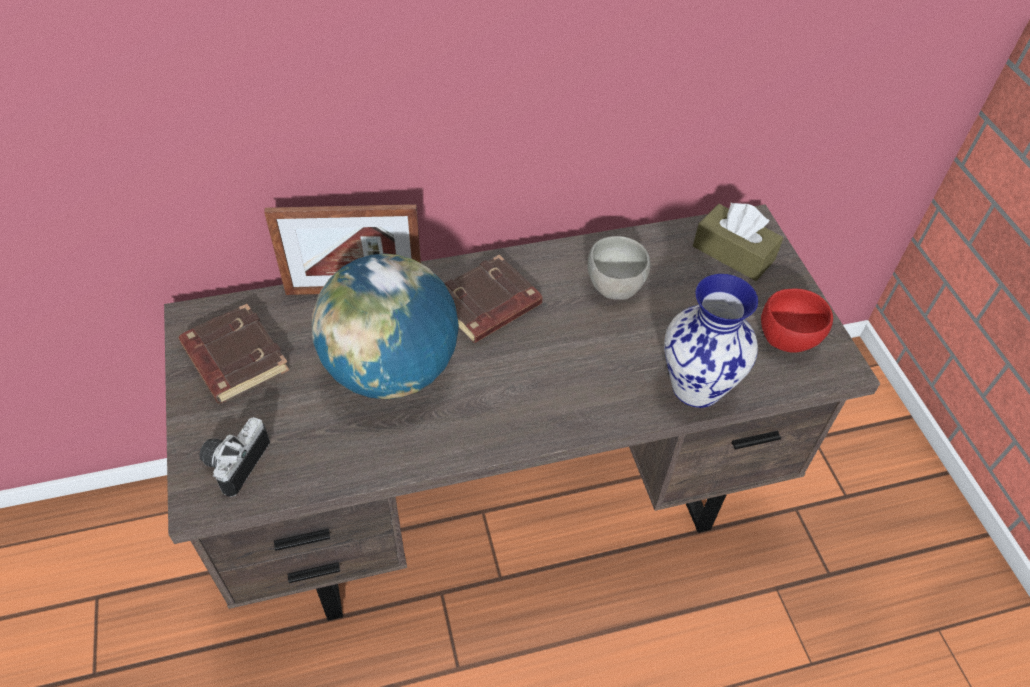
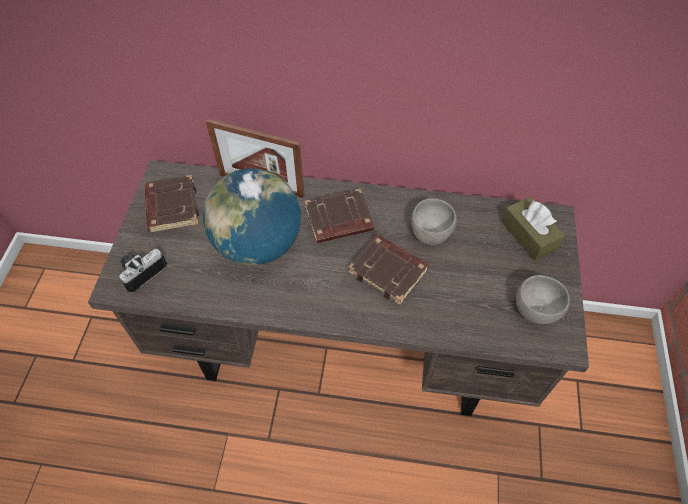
camera: 25 degrees right, 5 degrees up
vase [664,274,758,408] -> none
red bowl [761,289,833,353] -> grey bowl [516,275,570,324]
none -> brown book [348,234,429,305]

